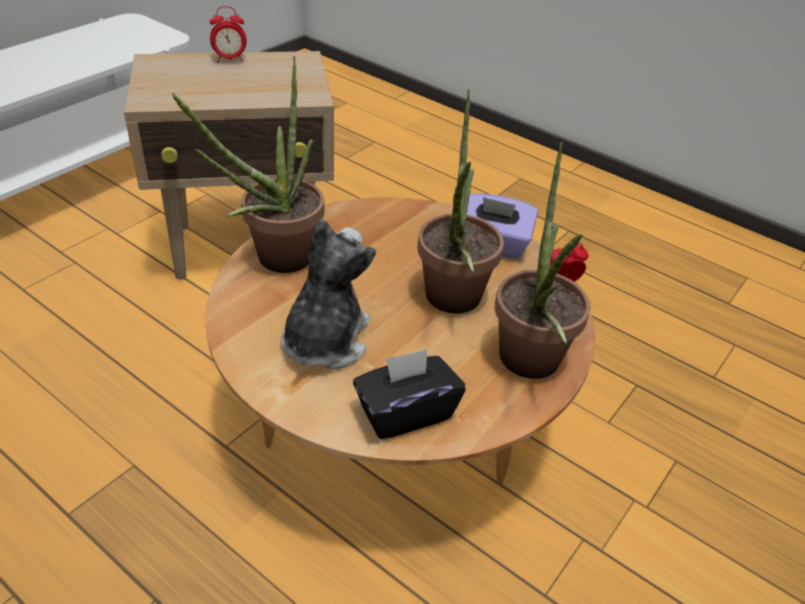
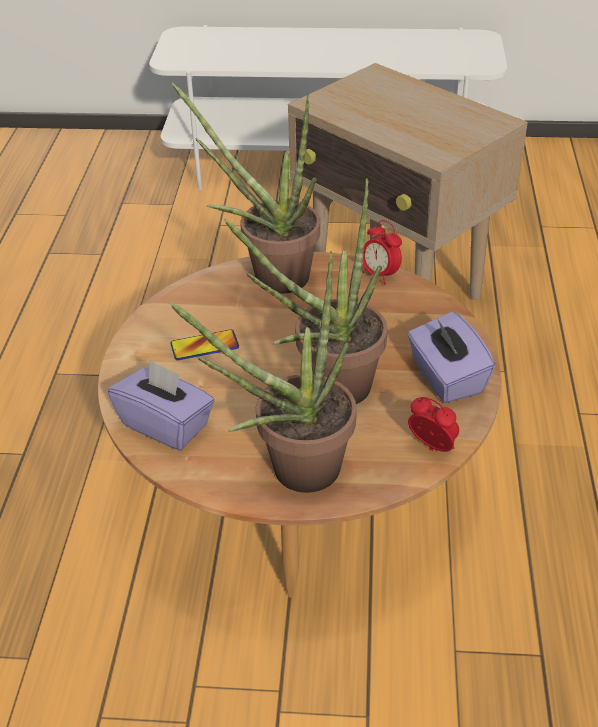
camera: 60 degrees right, 0 degrees up
alarm clock [210,6,247,62] -> alarm clock moved to [362,220,402,285]
plush toy [281,219,376,370] -> phone [170,329,239,360]
black tissue box [353,349,465,440] -> purple tissue box [108,359,215,450]

